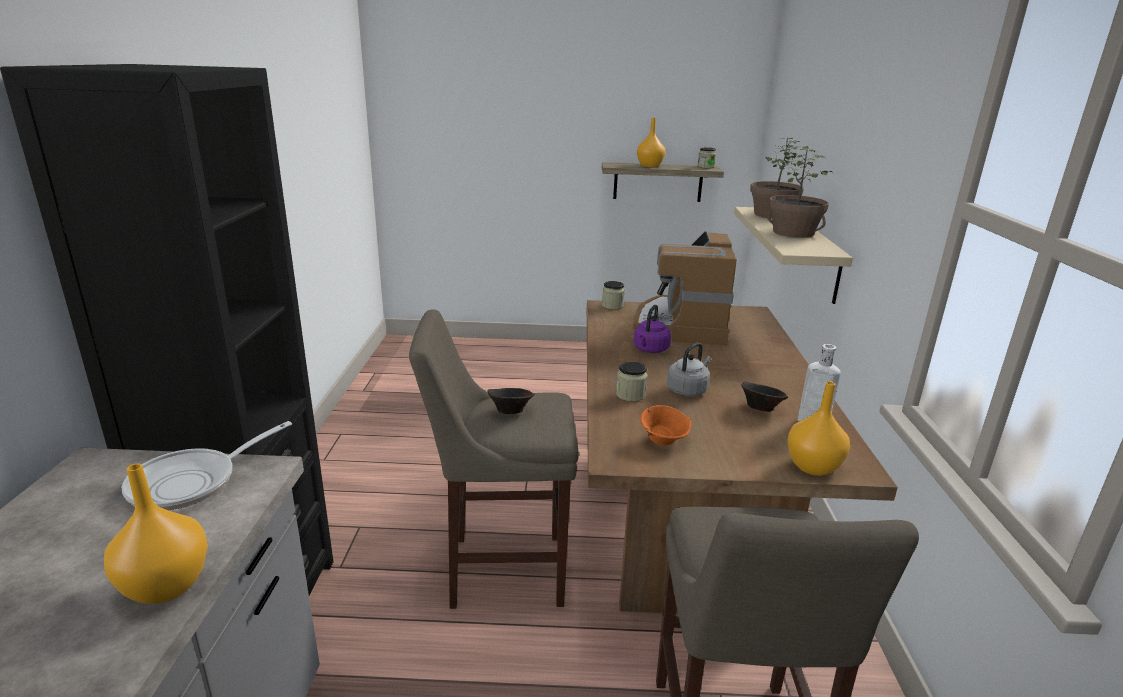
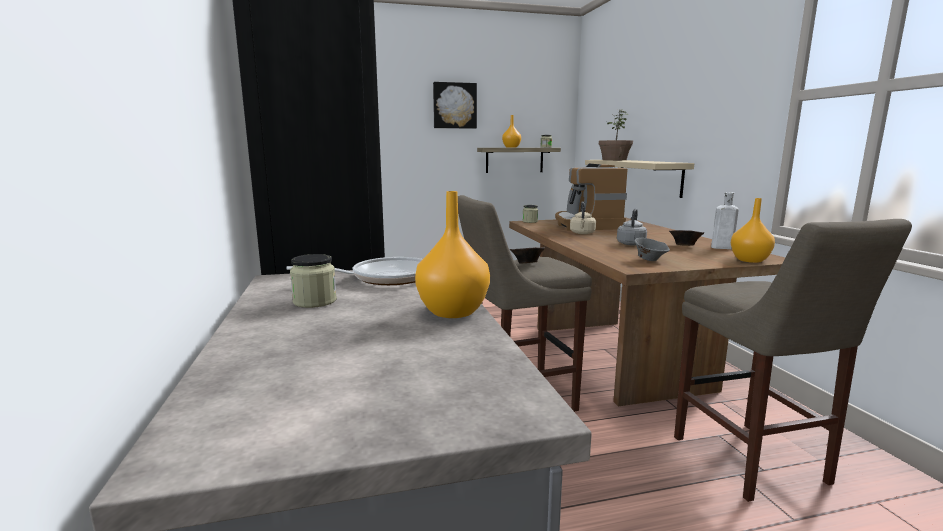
camera: 15 degrees left, 10 degrees down
frying pan [121,421,292,510] -> frying pan turned 135 degrees counterclockwise [287,257,422,285]
jar [616,362,647,402] -> jar moved to [290,254,337,308]
purple kettle [634,305,671,353] -> beige kettle [570,201,596,234]
orange bowl [640,405,691,446] -> grey bowl [634,238,670,261]
potted plant [767,146,834,238] -> none
none -> picture [433,82,477,129]

